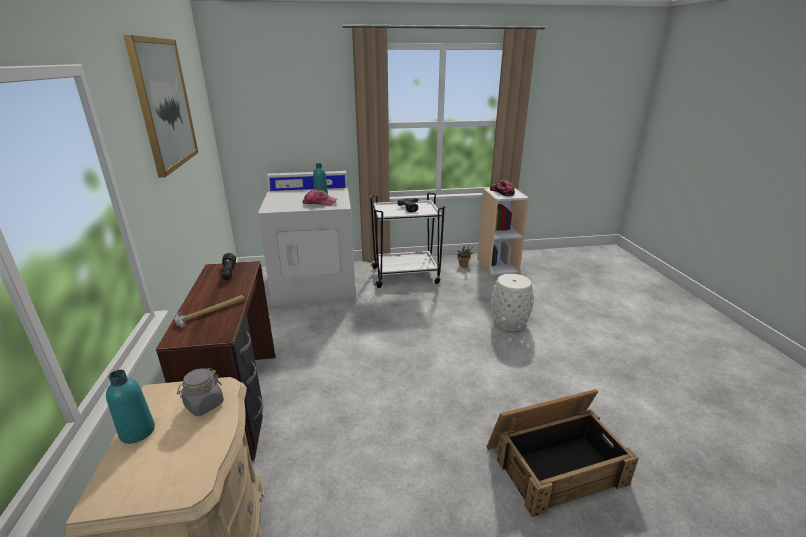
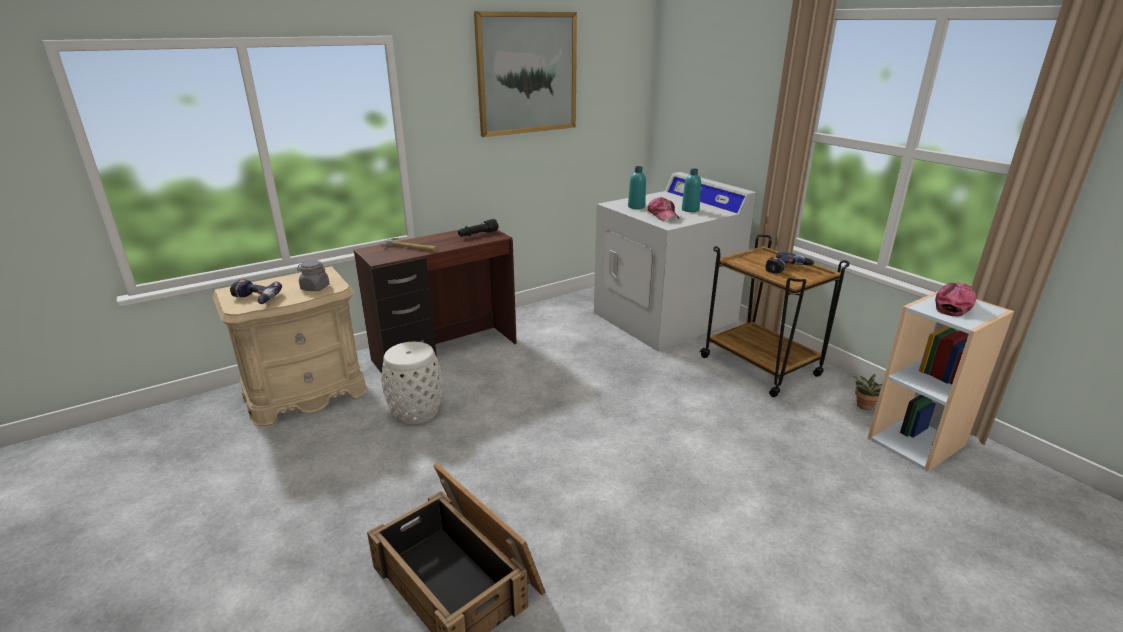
camera: 65 degrees right, 0 degrees up
turquoise bottle [106,370,155,444] -> turquoise bottle moved to [628,166,646,209]
white cart [370,192,446,288] -> brown cart [699,235,850,397]
white stool [491,274,534,331] -> white stool moved to [381,342,443,424]
none -> power drill [230,279,282,304]

